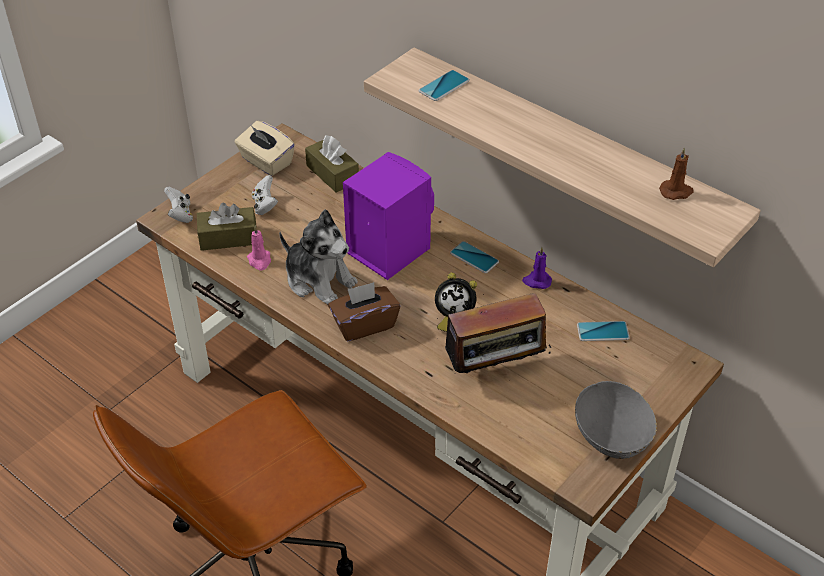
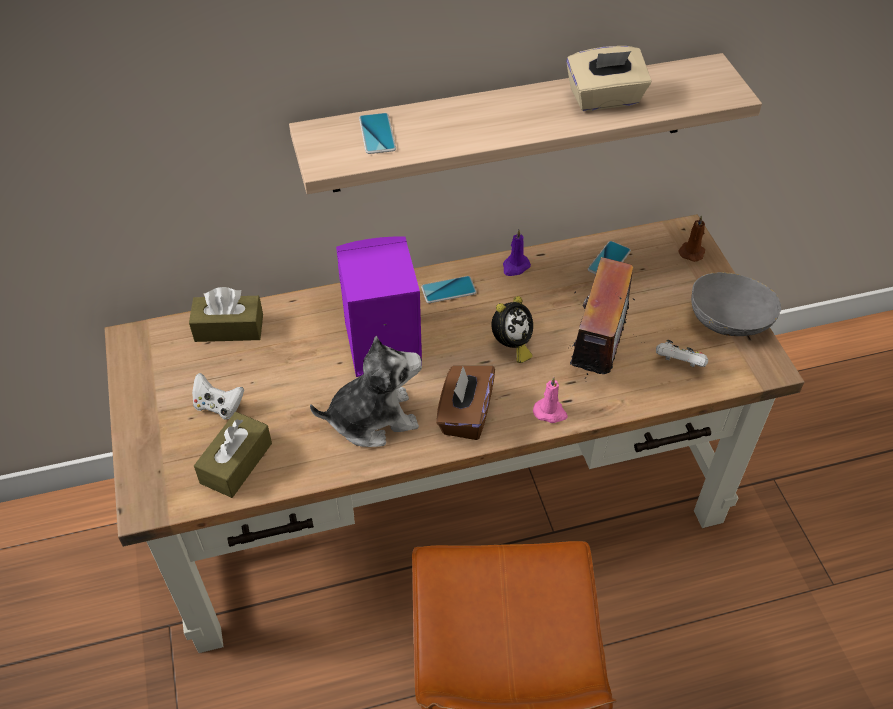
camera: 55 degrees left, 5 degrees up
white game controller [164,187,193,223] -> white game controller moved to [656,340,708,367]
beige tissue box [235,121,295,176] -> beige tissue box moved to [566,46,651,111]
pink candle [247,226,271,270] -> pink candle moved to [533,377,568,423]
brown candle [659,147,694,200] -> brown candle moved to [678,216,705,262]

